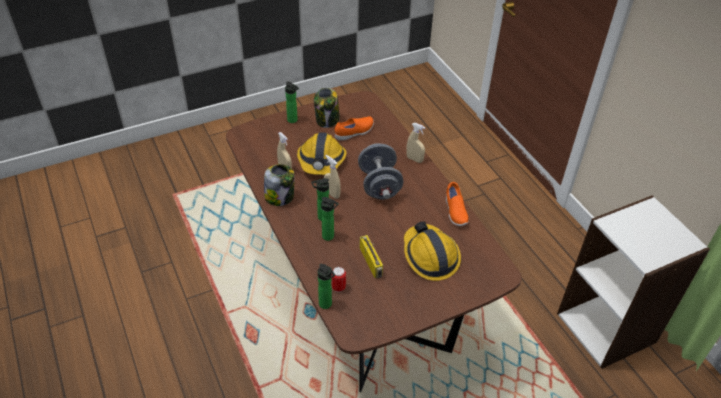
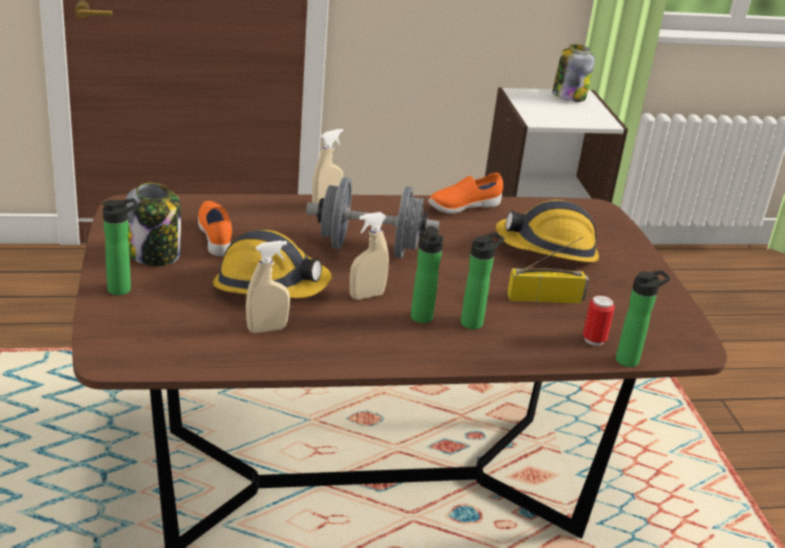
camera: 75 degrees left, 15 degrees down
jar [264,164,295,206] -> jar moved to [552,44,595,102]
orange shoe [446,182,469,226] -> orange shoe turned 150 degrees clockwise [428,173,504,214]

